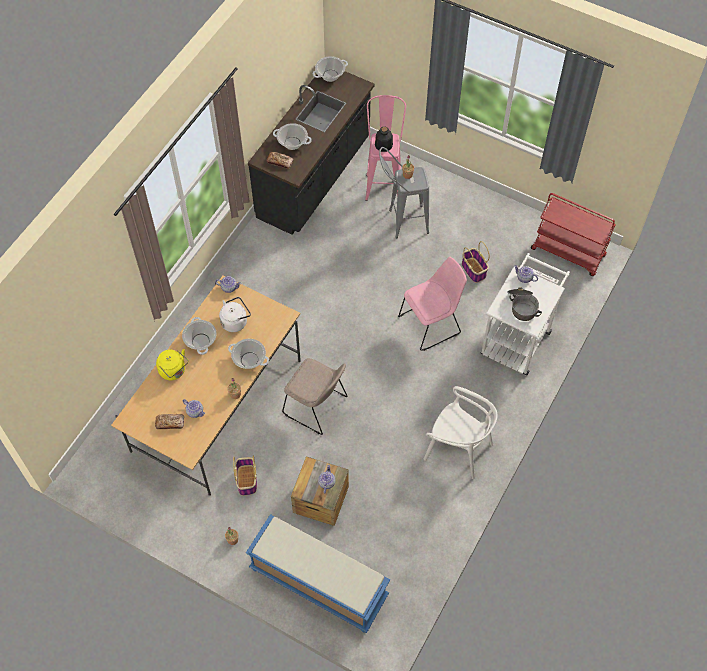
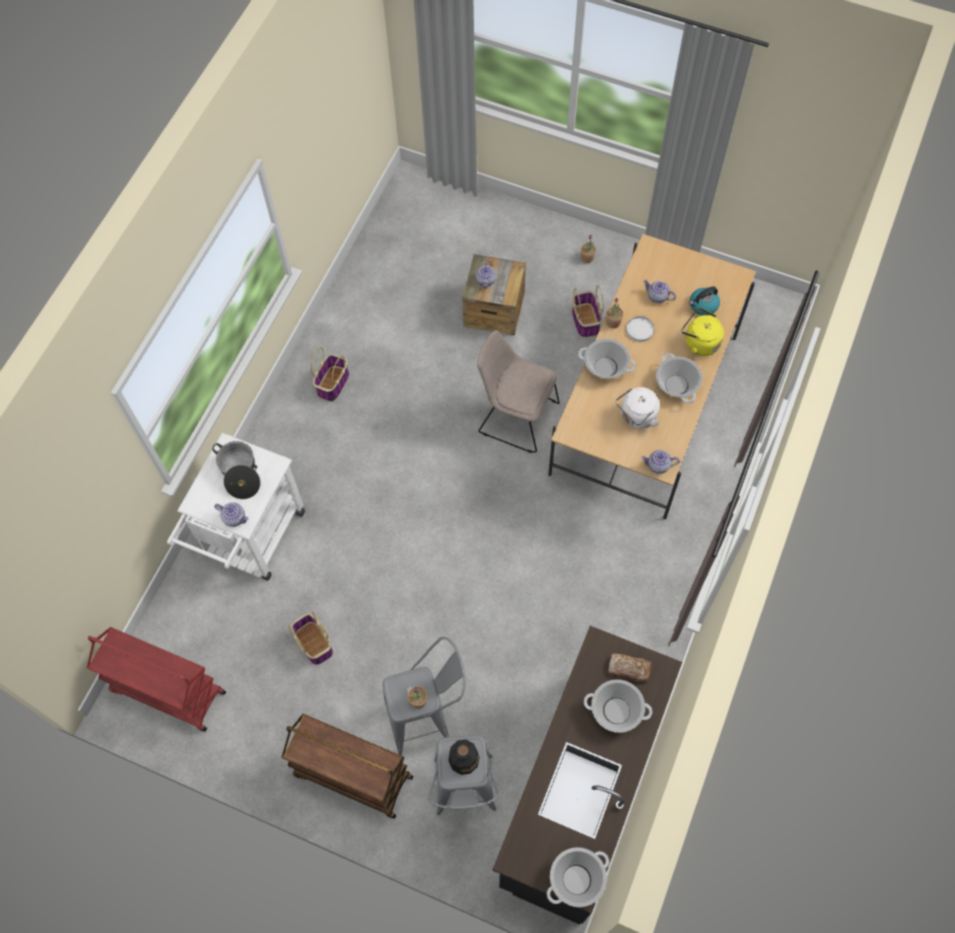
camera: 175 degrees right, 5 degrees up
bread [155,414,184,429] -> none
blue bench [246,514,390,633] -> none
pink stool [365,95,406,201] -> grey stool [428,735,499,815]
pink chair [398,257,467,351] -> none
white chair [424,386,497,479] -> basket [311,347,349,402]
none -> brown cart [281,714,414,819]
none -> white plate [626,316,654,342]
none -> kettle [689,286,720,315]

